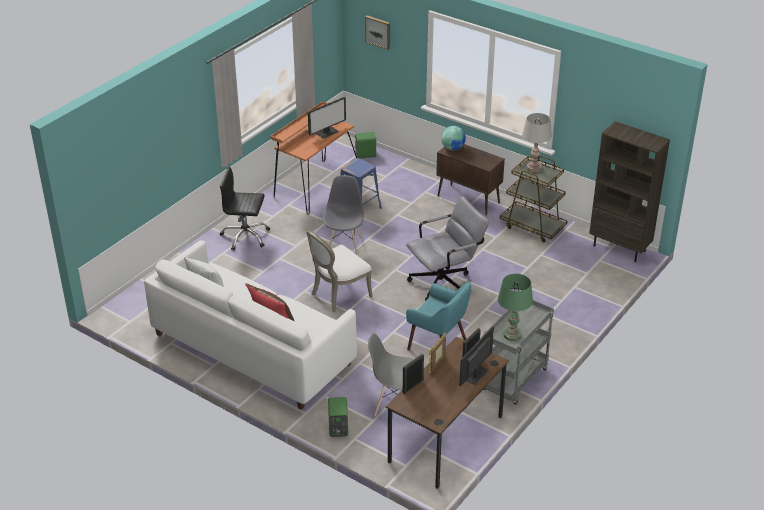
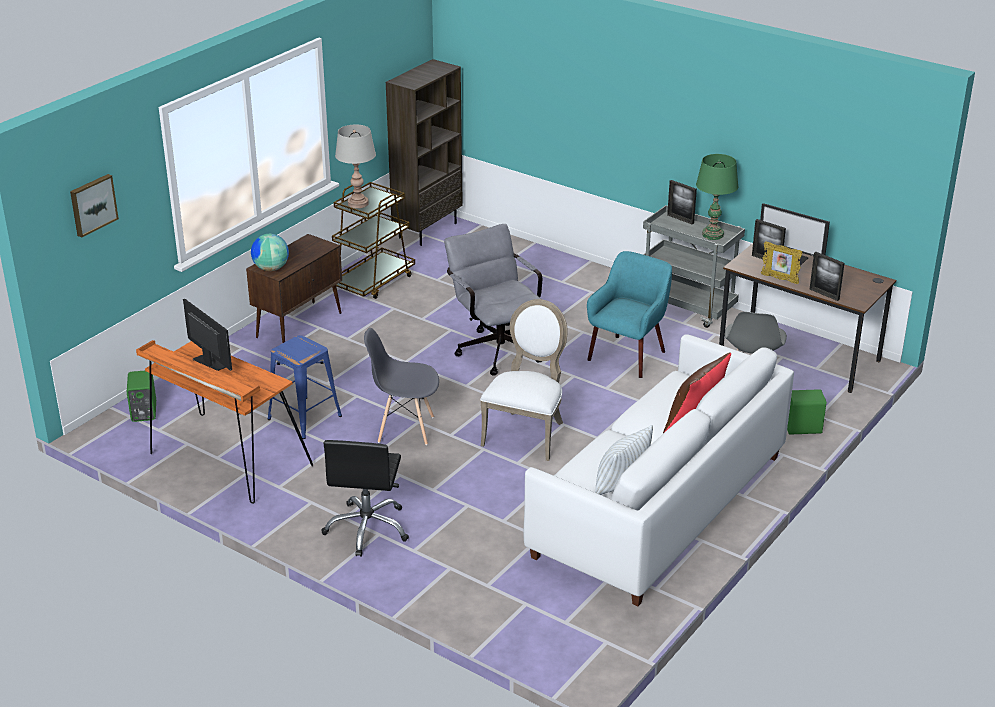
camera: 90 degrees left, 5 degrees down
white chair [306,230,373,312] -> white chair turned 120 degrees counterclockwise [480,299,568,461]
none -> picture frame [667,180,697,224]

